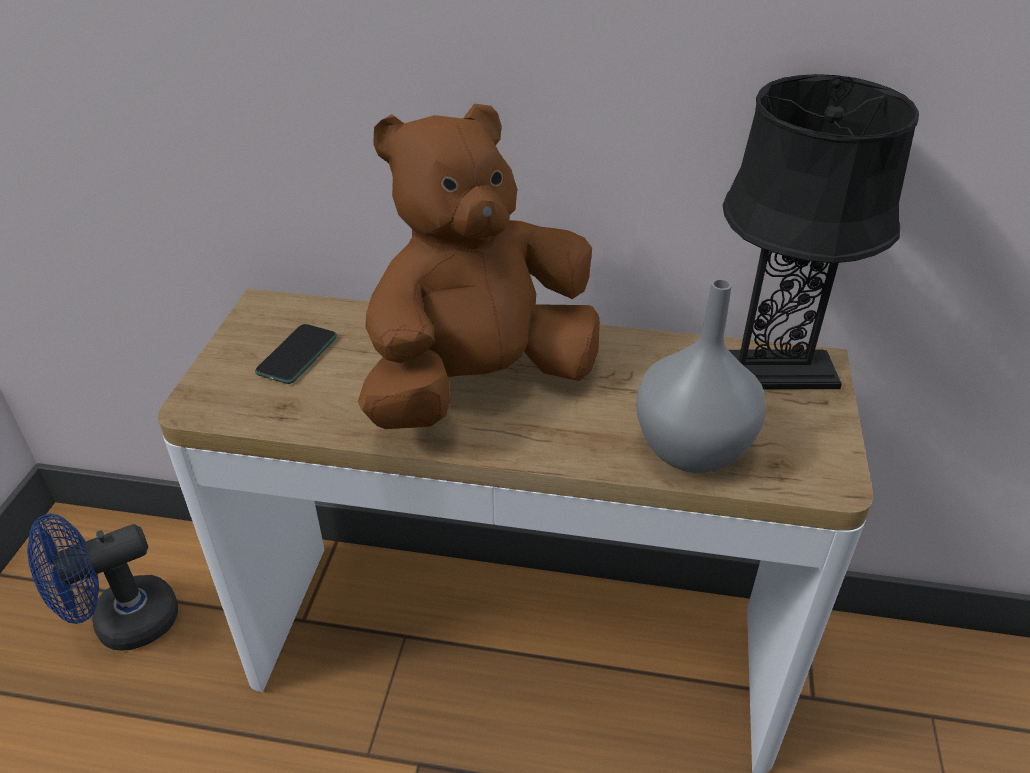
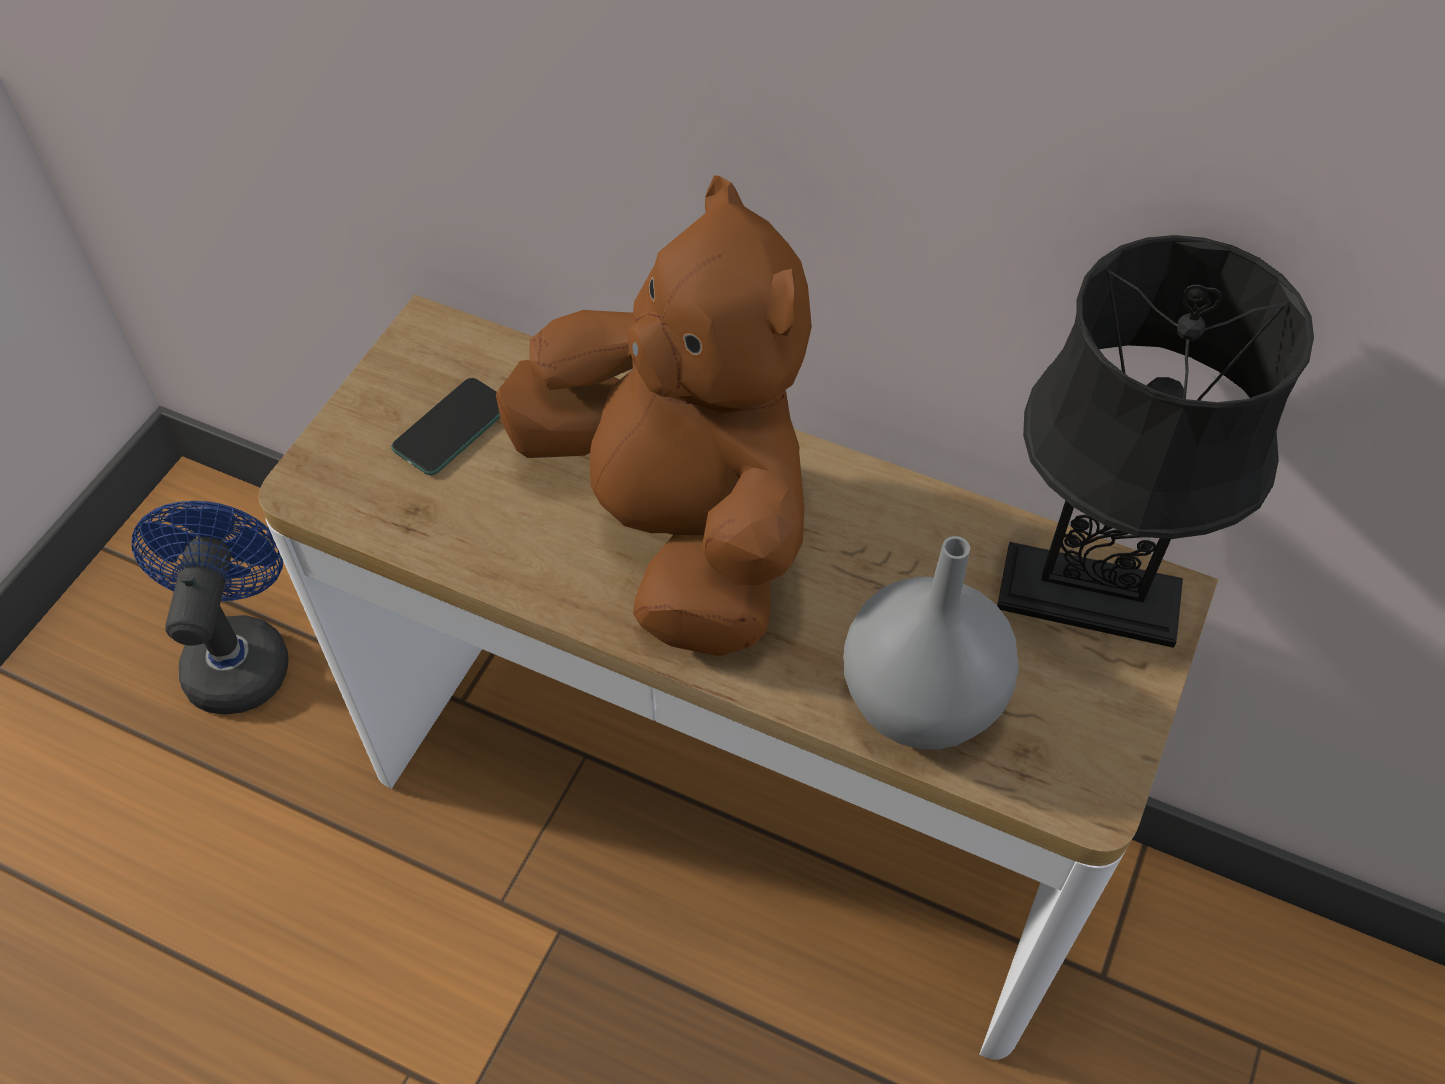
camera: 15 degrees right, 15 degrees up
blue fan [27,514,178,650] -> blue fan turned 105 degrees clockwise [132,501,289,715]
brown plush toy [358,103,600,429] -> brown plush toy turned 75 degrees clockwise [496,175,812,657]

